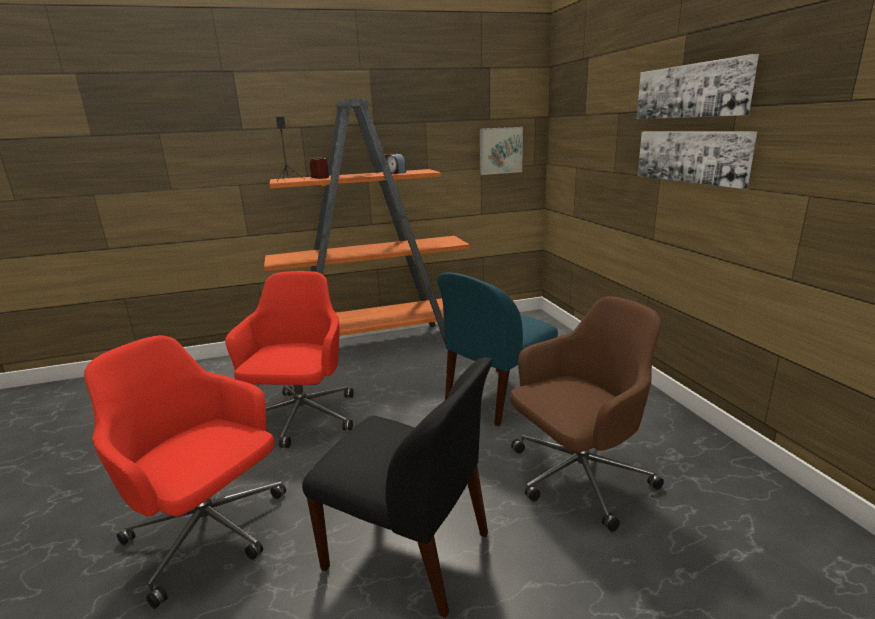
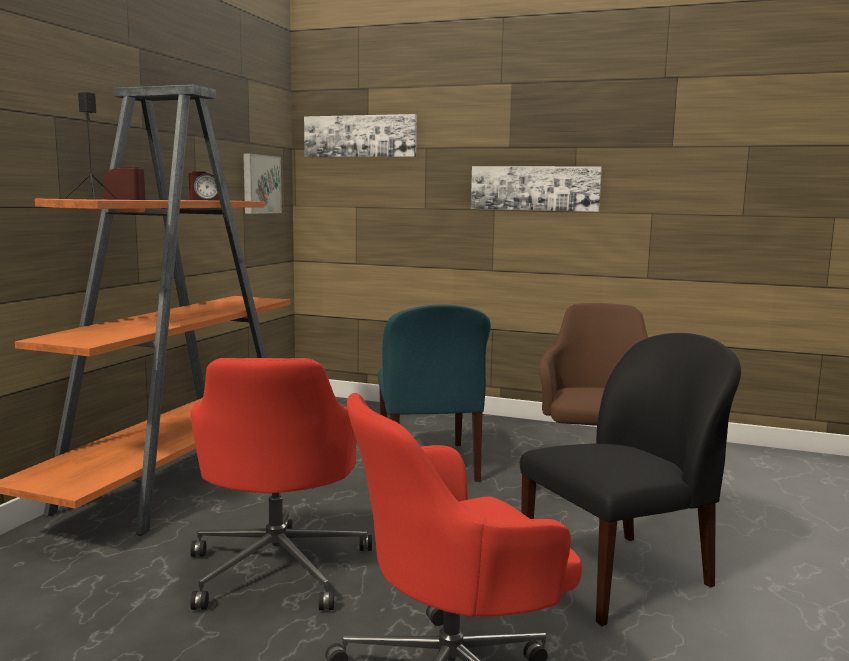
camera: 55 degrees left, 10 degrees down
red office chair [225,271,354,448] -> red office chair turned 135 degrees counterclockwise [190,358,372,610]
picture [637,54,759,119] -> picture moved to [304,114,417,157]

